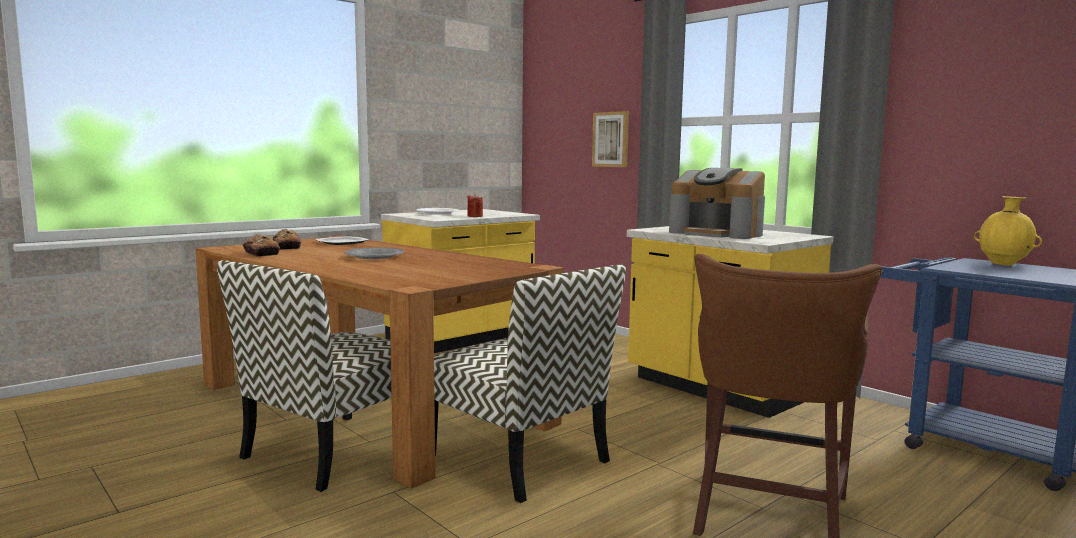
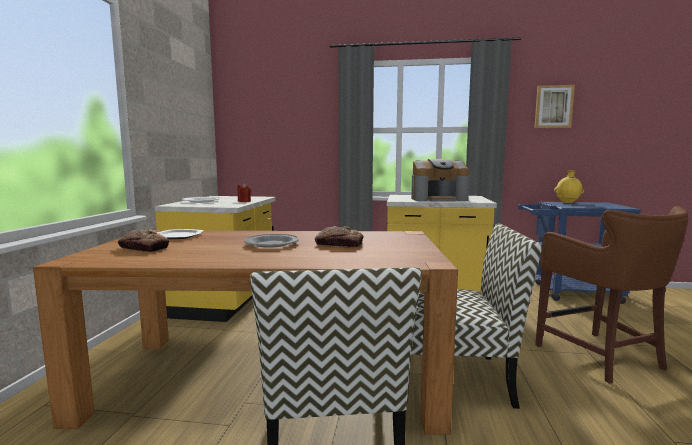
camera: 40 degrees left, 0 degrees up
bread [243,234,280,257] -> bread moved to [315,226,364,247]
picture [592,111,629,167] -> picture moved to [534,85,575,128]

